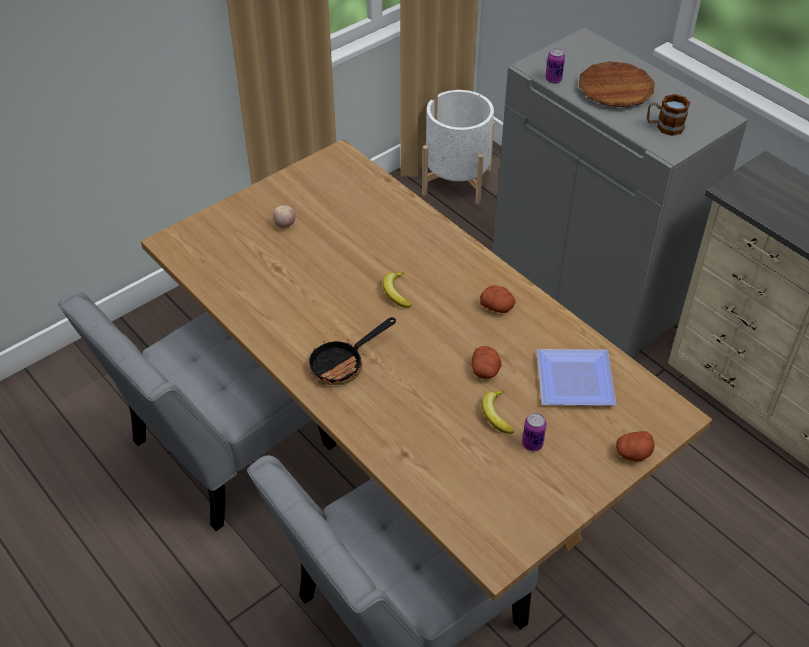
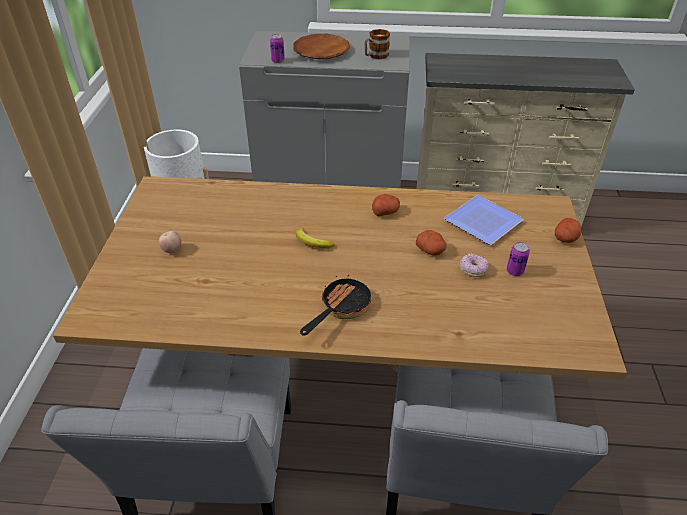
camera: 45 degrees left, 5 degrees down
frying pan [309,317,396,385] -> frying pan turned 150 degrees counterclockwise [300,275,372,336]
banana [482,390,514,434] -> donut [460,253,489,277]

